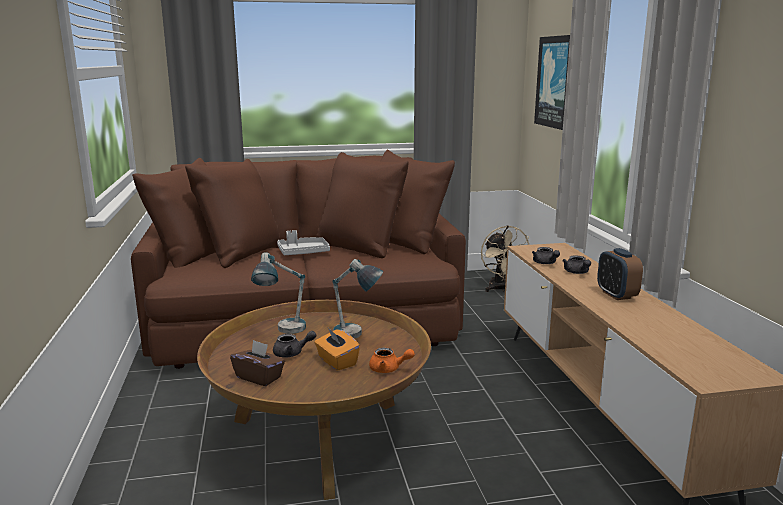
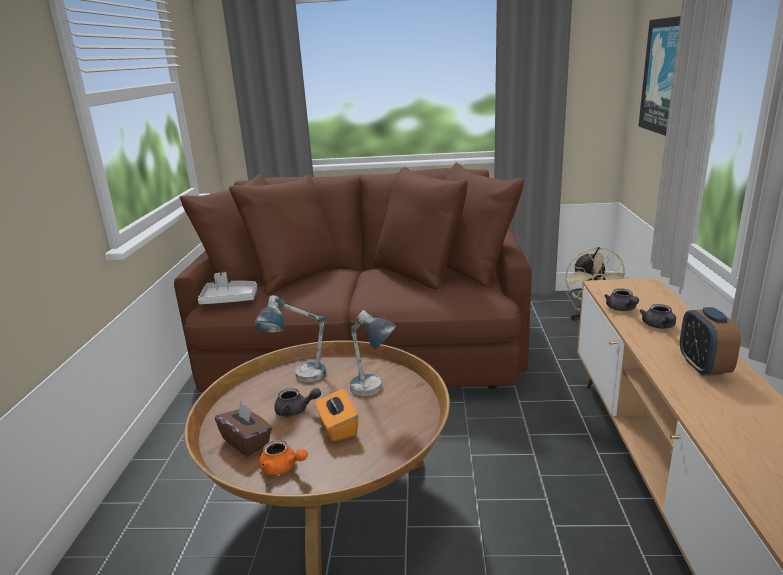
camera: 15 degrees right, 5 degrees up
grey tray [277,230,330,255] -> grey tray moved to [198,272,257,304]
orange teapot [369,348,415,373] -> orange teapot moved to [259,440,308,475]

